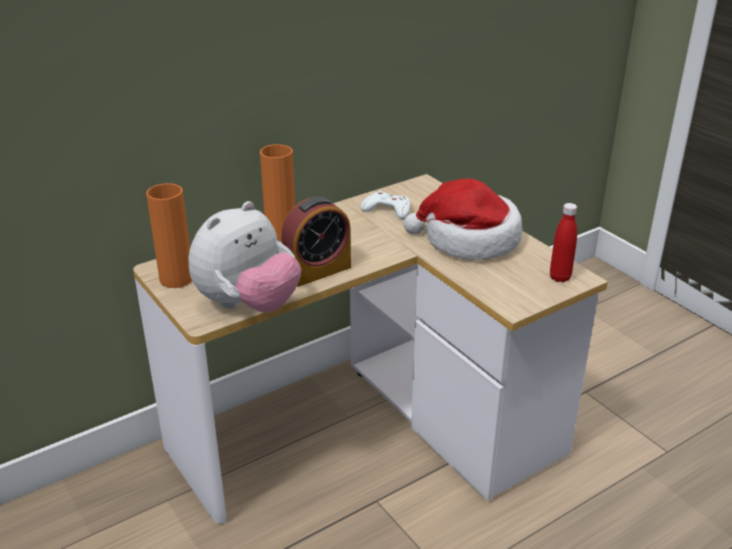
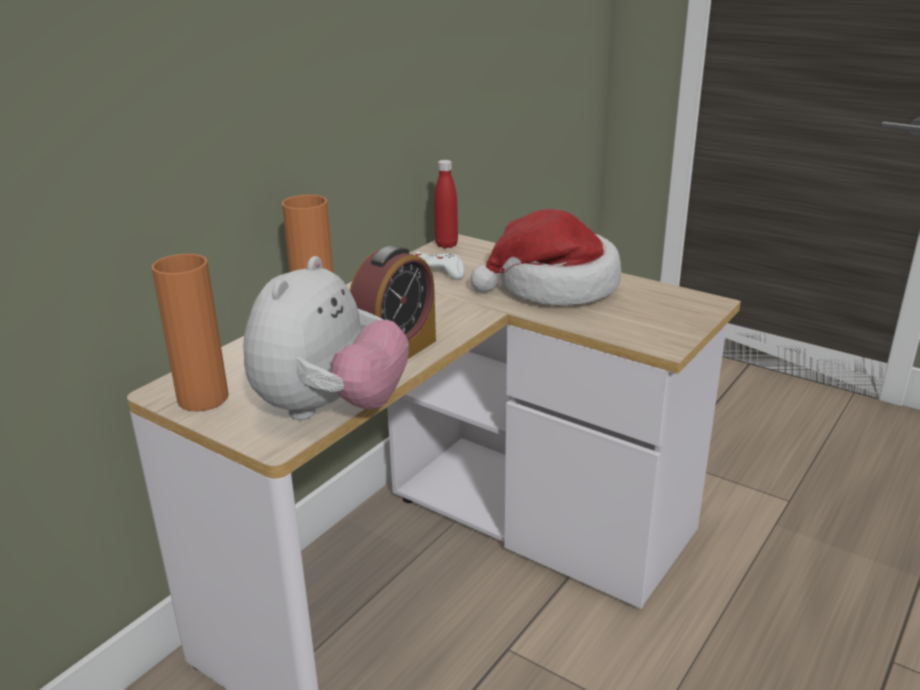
camera: 20 degrees left, 5 degrees down
red bottle [550,203,577,282] -> red bottle moved to [434,160,458,248]

